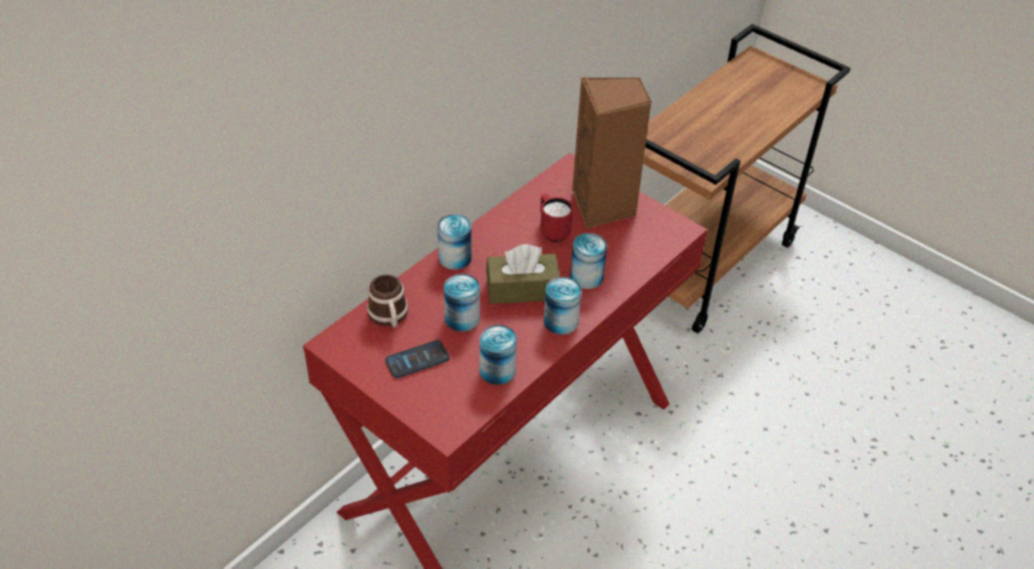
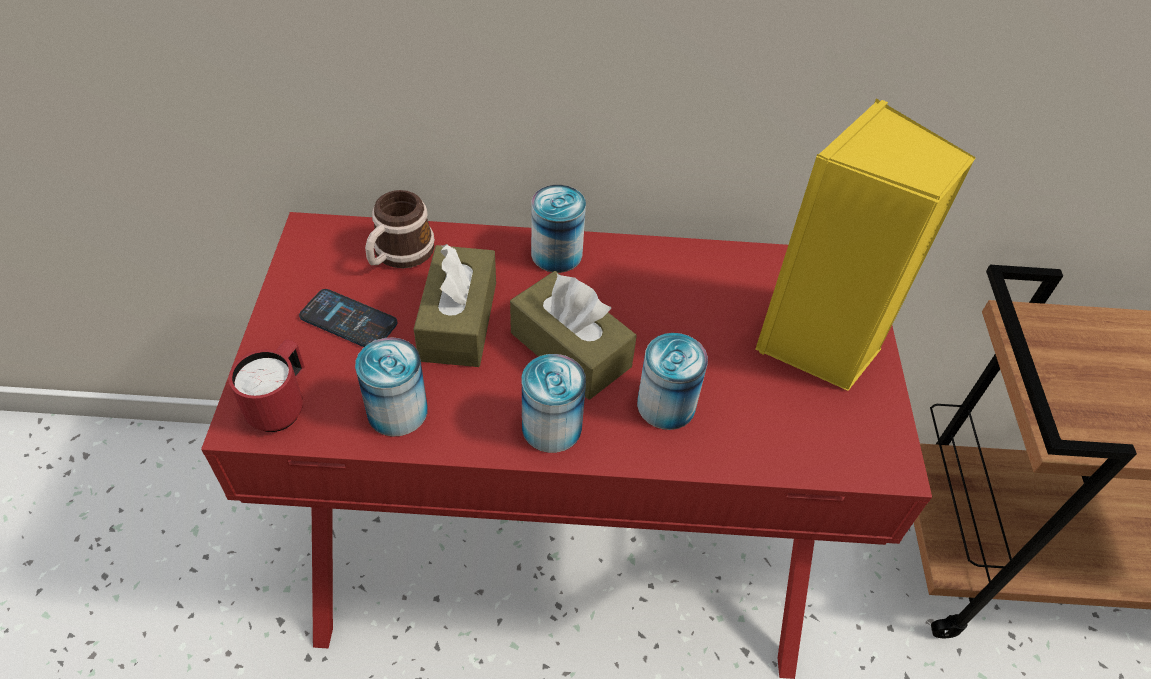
camera: 50 degrees right, 5 degrees up
can [444,274,480,332] -> brown tissue box [414,244,496,367]
red mug [540,194,573,242] -> red mug moved to [229,340,305,432]
brown speaker [572,77,652,229] -> yellow speaker [755,99,976,391]

